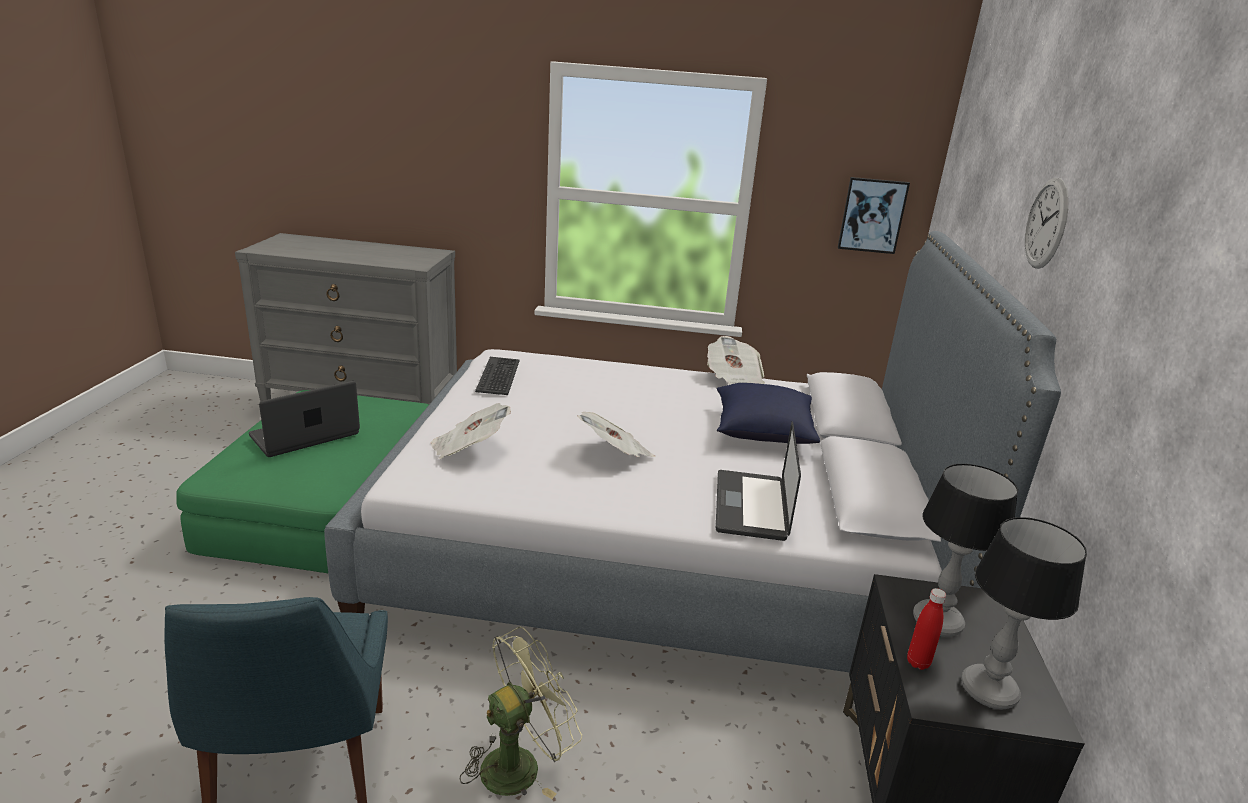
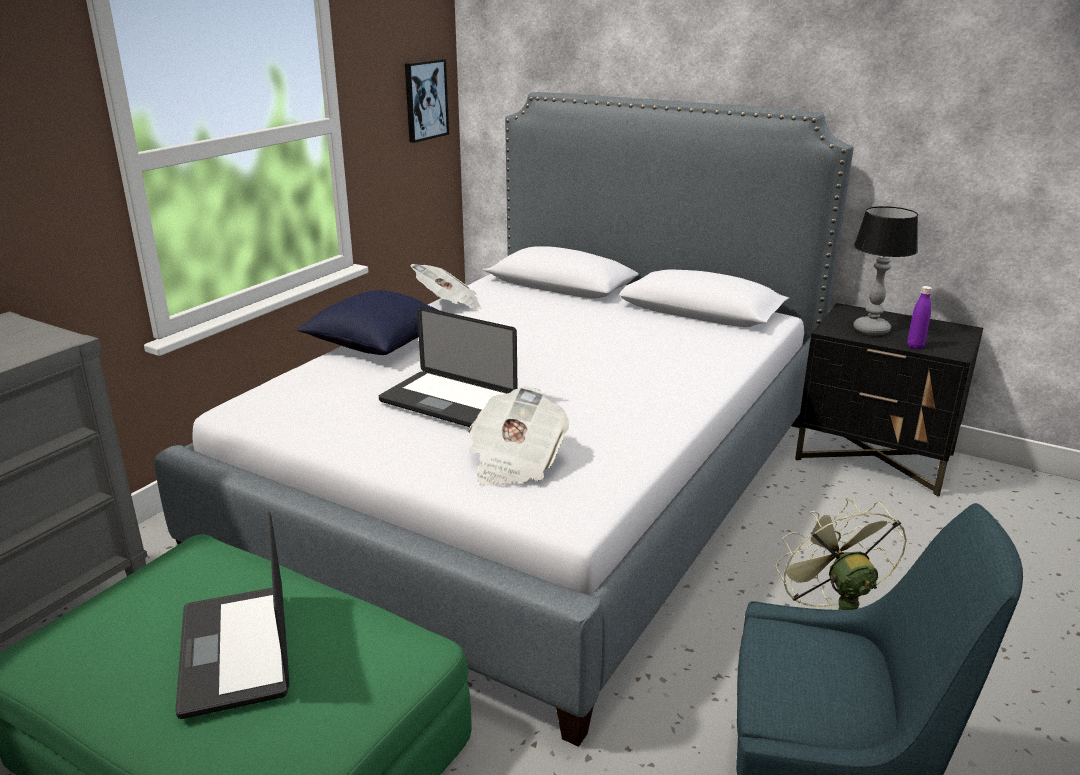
camera: 65 degrees left, 0 degrees up
keyboard [475,357,520,395] -> none
newspaper [577,412,656,457] -> none
laptop [716,421,801,541] -> laptop moved to [379,307,518,427]
blue pillow [717,383,820,444] -> blue pillow moved to [297,290,443,355]
red bottle [907,588,946,670] -> purple bottle [907,286,932,349]
table lamp [961,517,1087,709] -> none
wall clock [1025,178,1069,269] -> none

